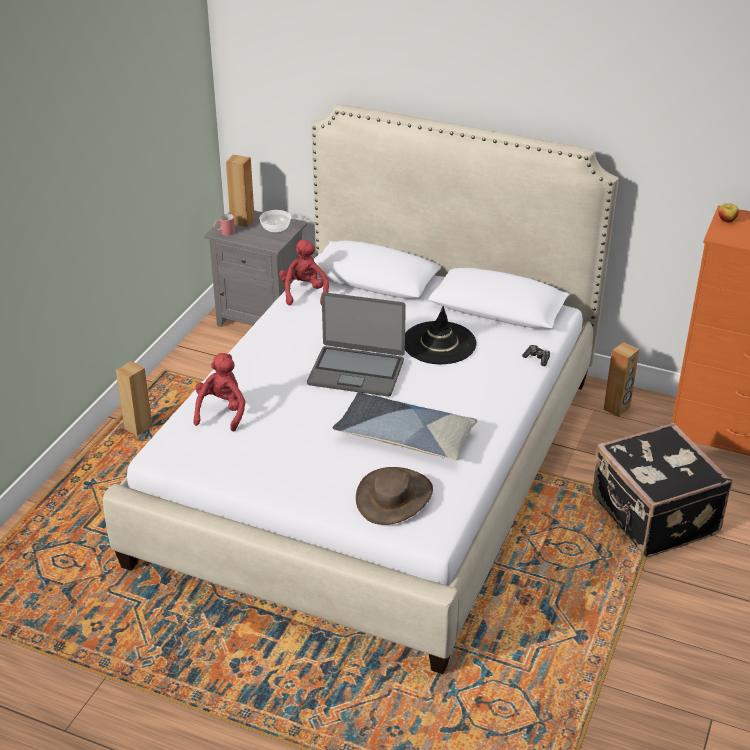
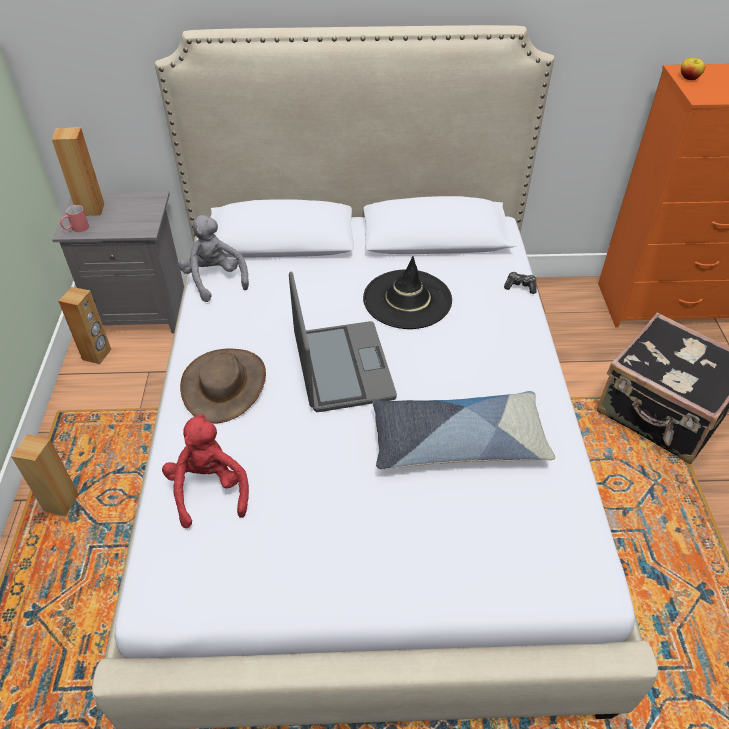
camera: 25 degrees left, 10 degrees up
bowl [260,210,291,233] -> none
red plush toy [279,239,329,305] -> grey plush toy [178,215,249,302]
laptop [307,292,406,397] -> laptop turned 90 degrees counterclockwise [289,272,397,412]
brown hat [356,467,433,525] -> brown hat moved to [180,349,266,423]
brown speaker [604,342,639,417] -> brown speaker moved to [58,287,111,364]

